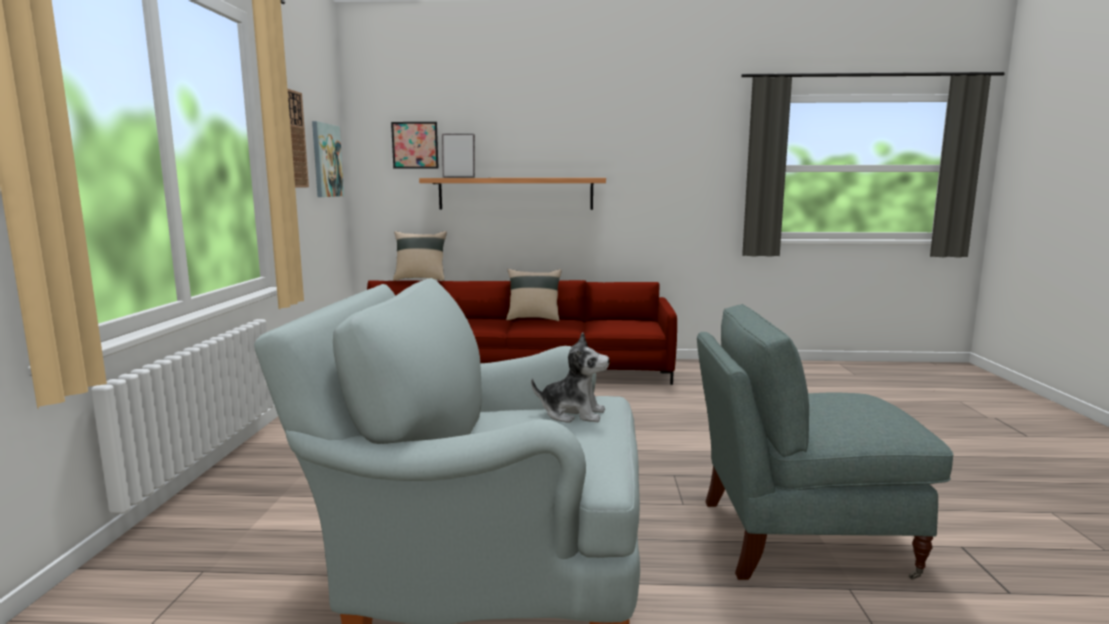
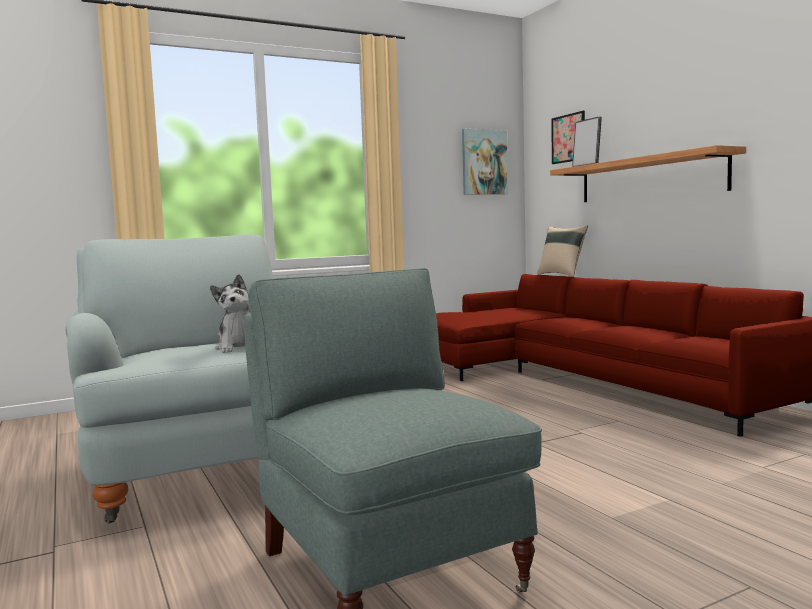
camera: 60 degrees right, 5 degrees down
wall clock [287,88,309,188] -> none
beige pillow [506,269,562,321] -> none

